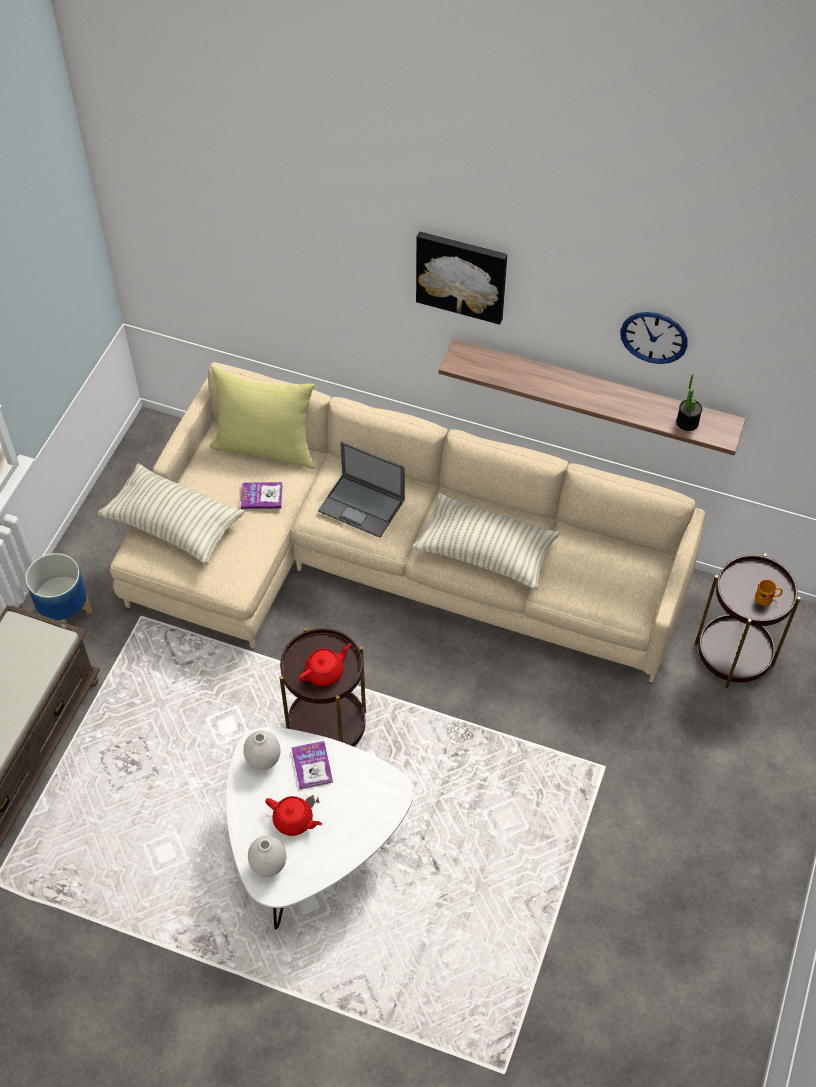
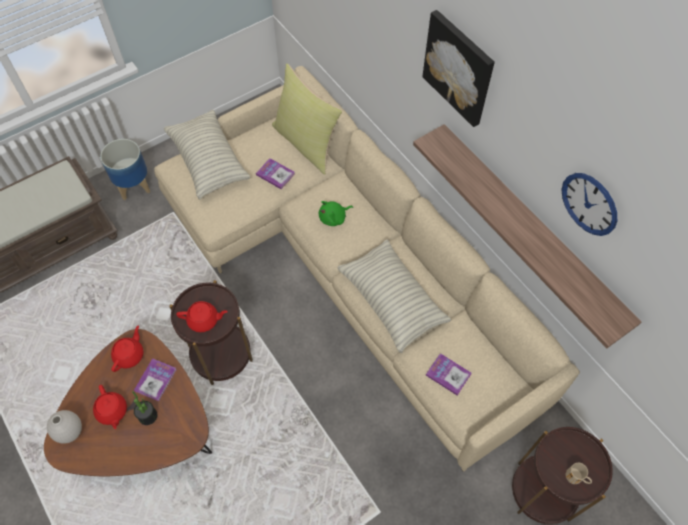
camera: 35 degrees right, 5 degrees up
white coffee table [226,727,413,930] -> brown coffee table [44,329,212,476]
white vase [243,730,281,770] -> red teapot [111,326,143,372]
laptop [318,441,405,538] -> green plush toy [319,201,353,226]
potted plant [676,374,702,431] -> potted plant moved to [132,391,158,425]
orange mug [755,579,783,606] -> beige mug [566,463,592,484]
none -> book [426,353,472,396]

